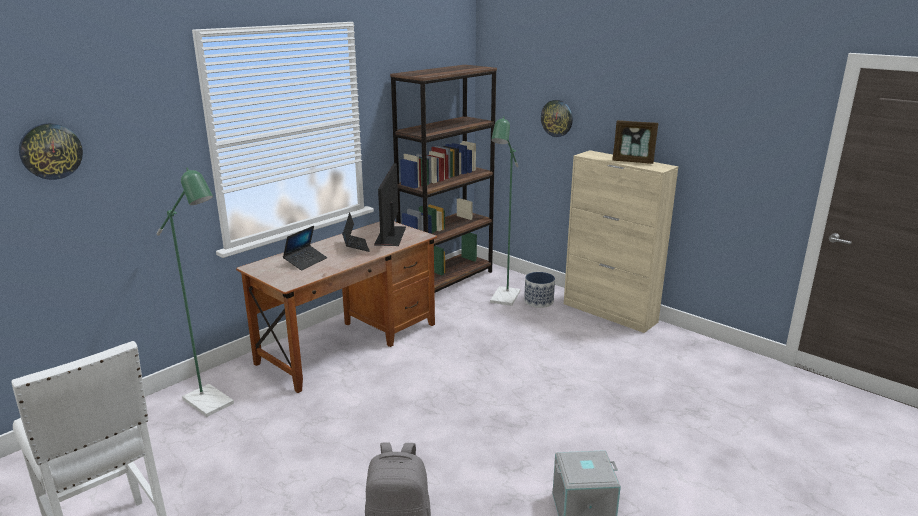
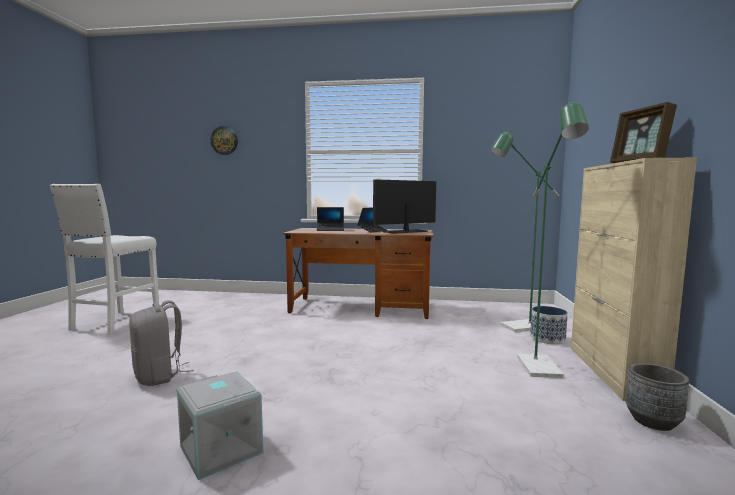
camera: 55 degrees right, 15 degrees down
green floor lamp [156,167,234,417] -> green floor lamp moved to [517,102,589,378]
brown bookcase [390,65,497,293] -> none
wall clock [541,100,573,137] -> none
none -> grey planter [626,363,689,431]

